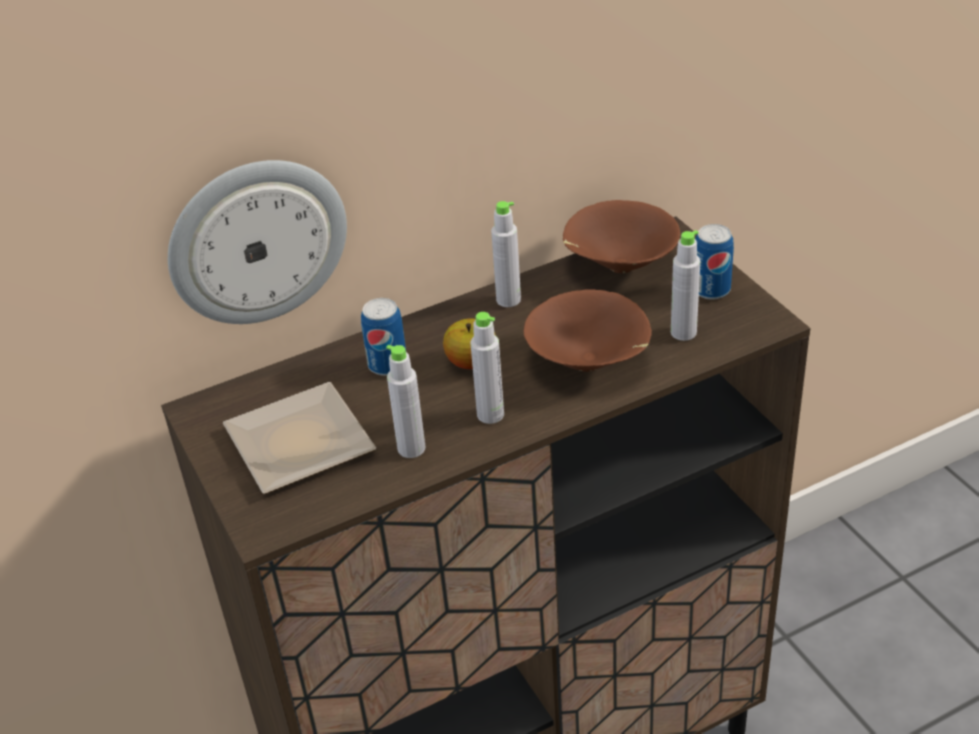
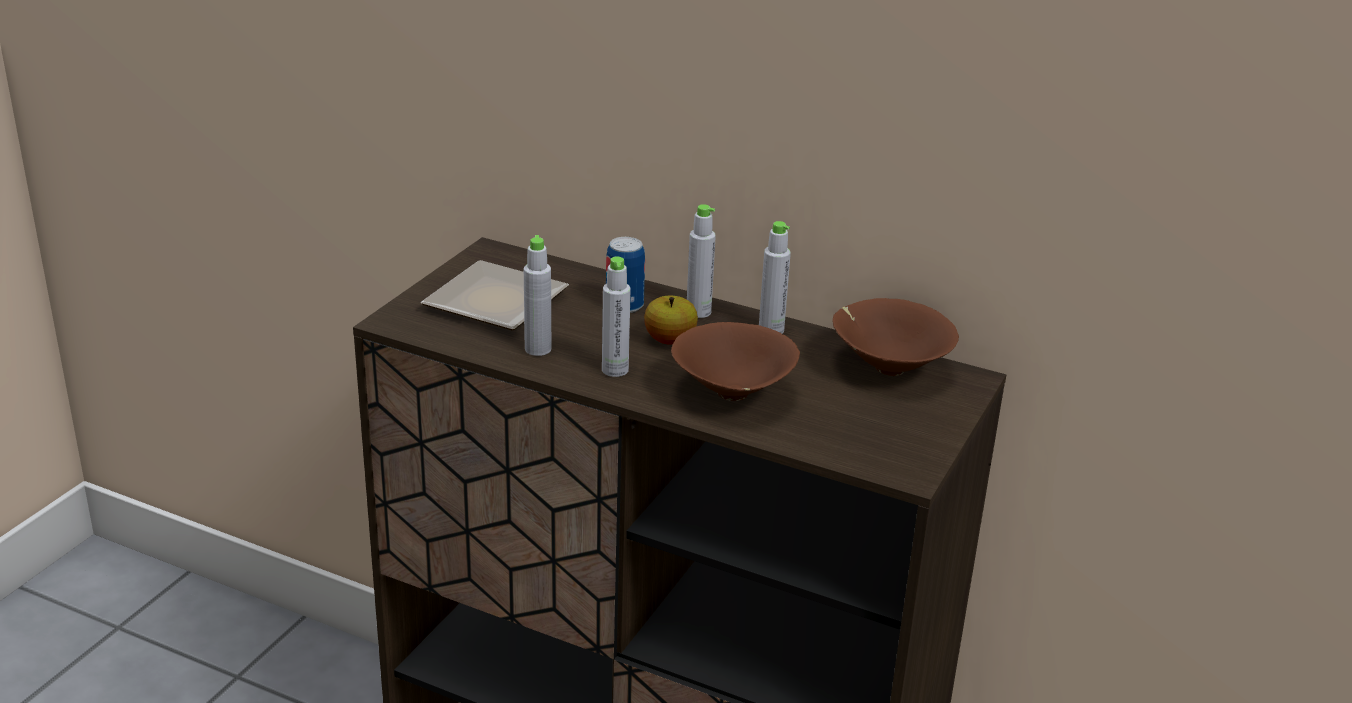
camera: 50 degrees right, 10 degrees down
wall clock [168,160,347,324] -> none
grey bottle [671,230,700,341] -> grey bottle moved to [687,204,716,318]
can [695,224,734,300] -> none

